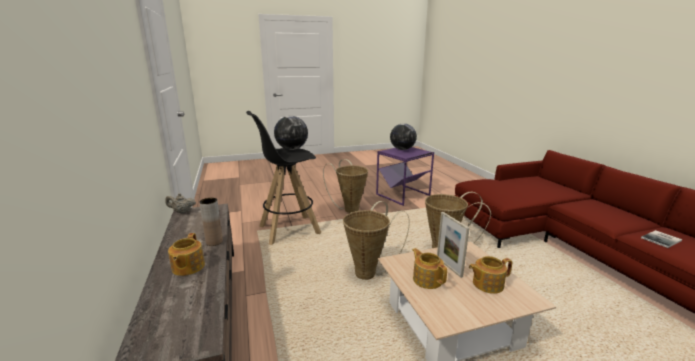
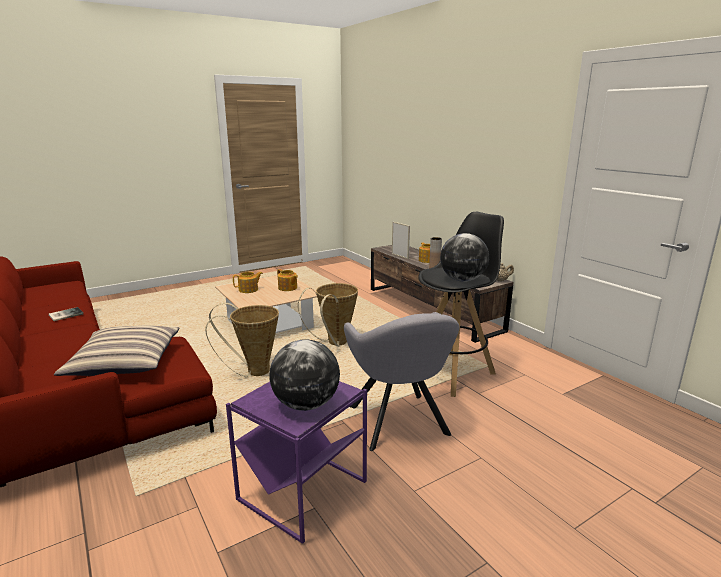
camera: 165 degrees right, 0 degrees up
basket [323,159,368,213] -> grey armchair [344,312,460,451]
picture frame [437,212,470,278] -> picture frame moved to [392,222,410,259]
none -> pillow [54,326,179,376]

